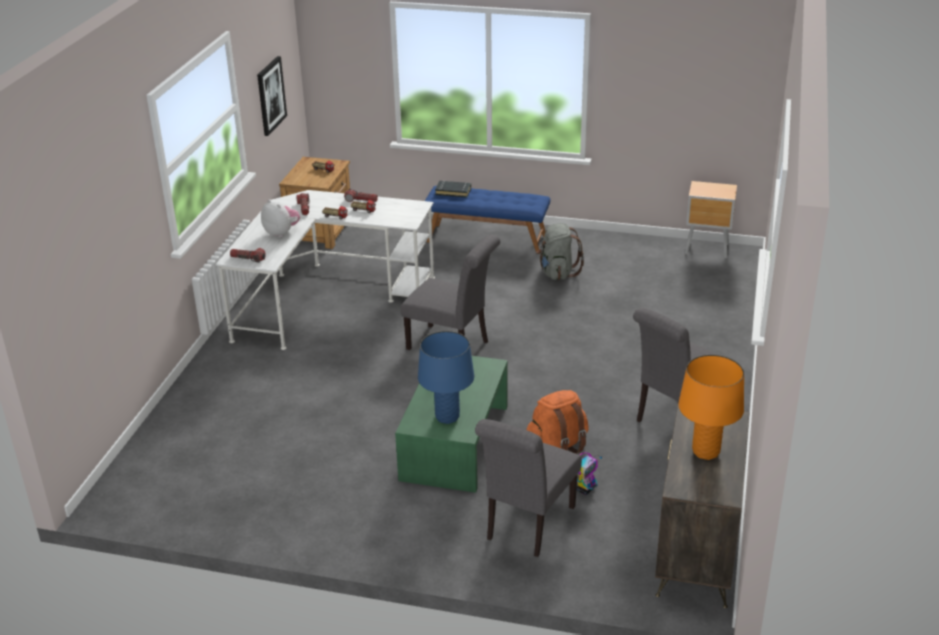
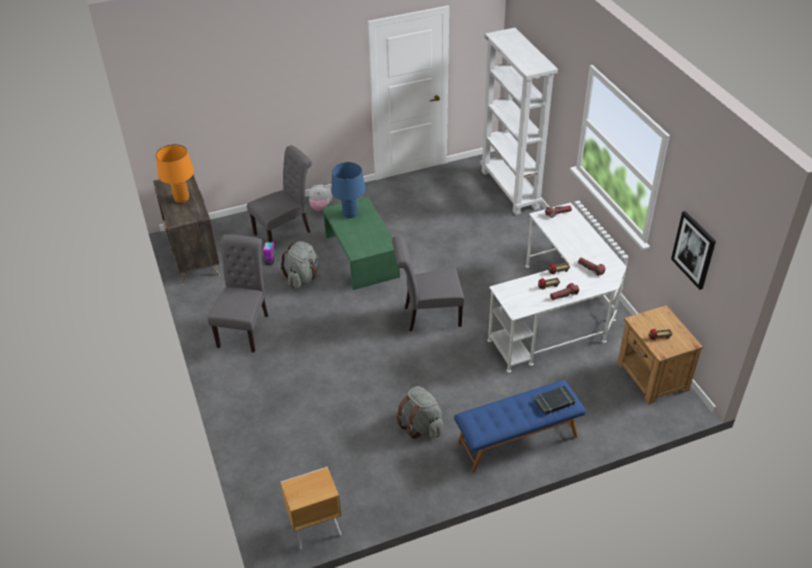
camera: 145 degrees right, 10 degrees up
plush toy [261,200,300,238] -> plush toy moved to [309,185,332,211]
grey chair [475,419,582,557] -> grey chair turned 60 degrees clockwise [247,145,312,250]
orange backpack [527,390,589,454] -> grey backpack [281,241,319,289]
none -> white bookcase [480,28,558,215]

